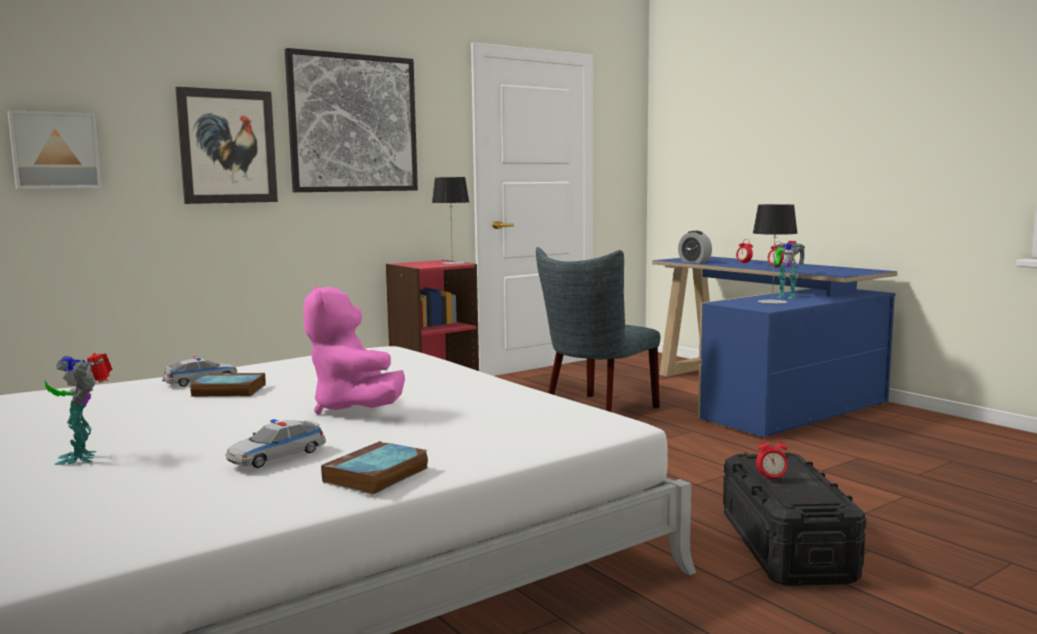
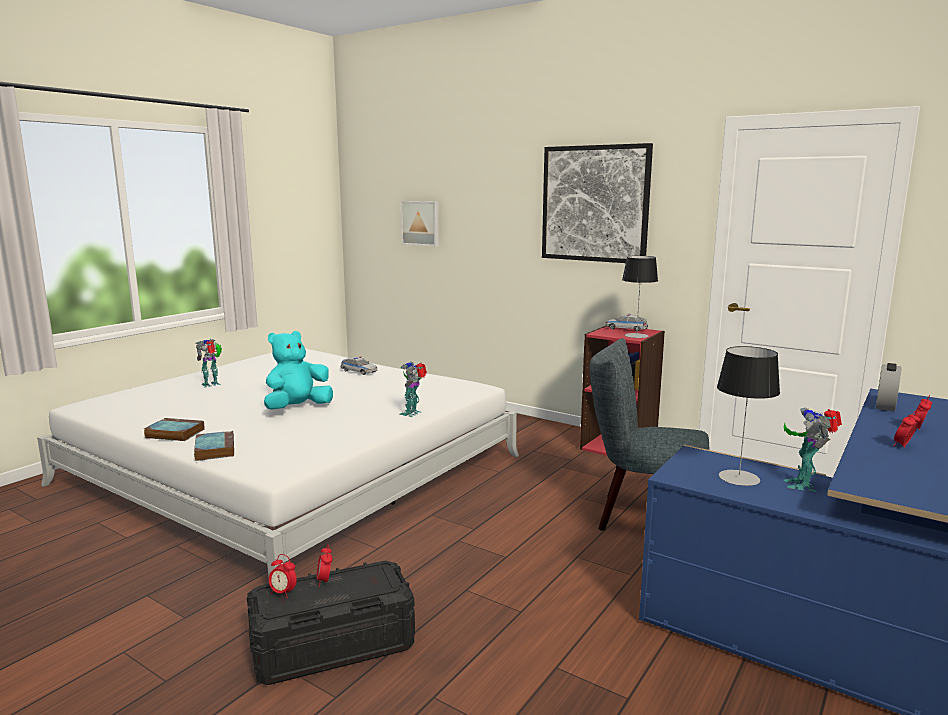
camera: 70 degrees right, 5 degrees up
picture [175,87,278,204] -> none
book [190,373,266,397] -> book moved to [194,431,234,461]
toy car [226,419,326,468] -> toy car moved to [605,314,648,331]
pink plush toy [303,286,405,414] -> turquoise plush toy [264,331,333,410]
none -> alarm clock [269,554,297,598]
none -> toy robot [399,361,427,417]

